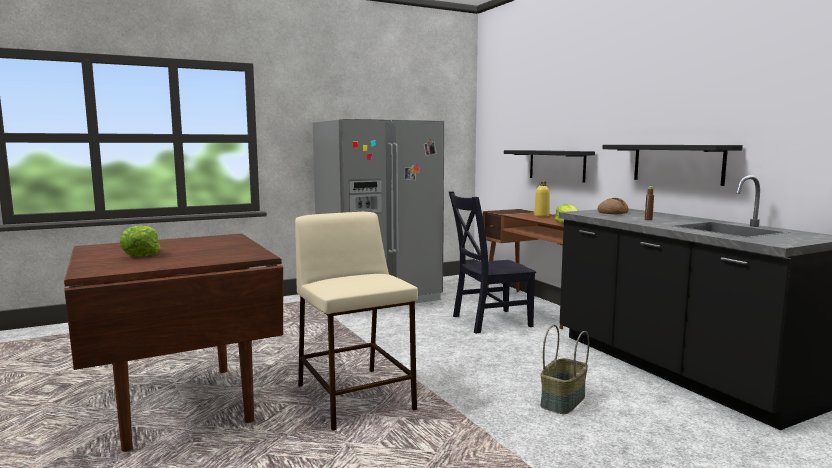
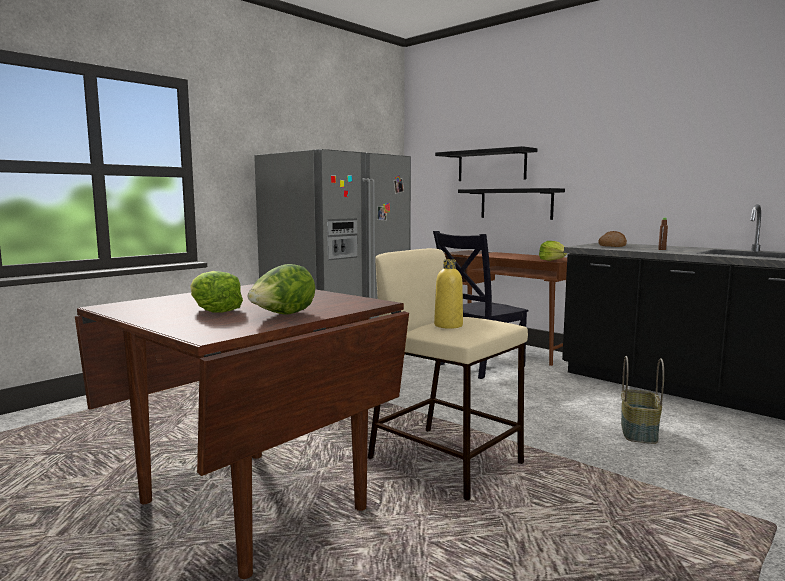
camera: 20 degrees left, 0 degrees up
yellow bottle [534,181,550,217] -> yellow bottle moved to [434,259,463,329]
black shelf [602,145,743,186] -> black shelf moved to [435,146,537,181]
none -> lettuce [248,264,315,314]

